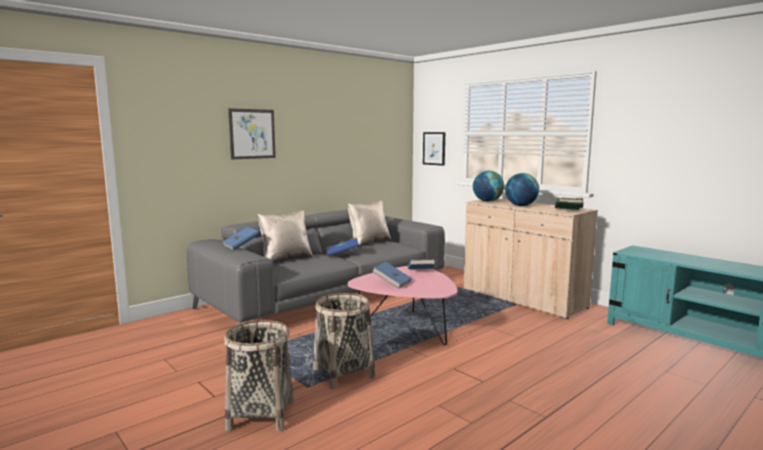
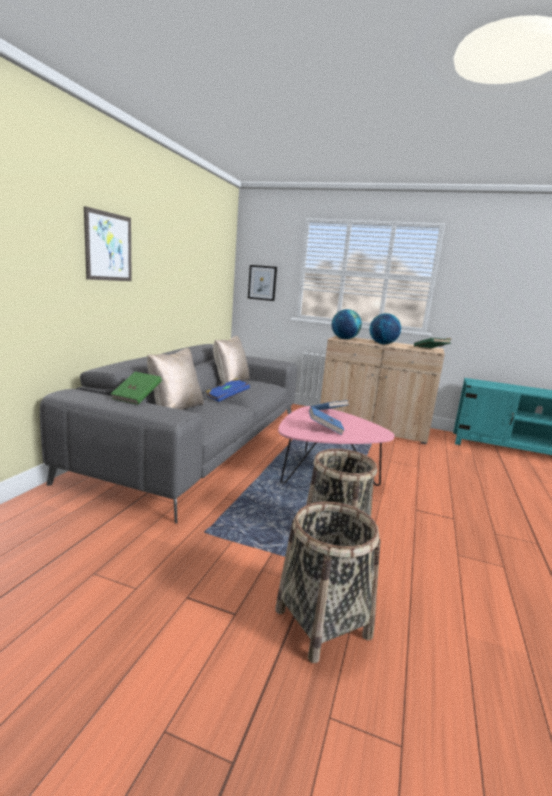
camera: 30 degrees left, 5 degrees up
blue book [222,227,259,250] -> green book [111,372,162,405]

